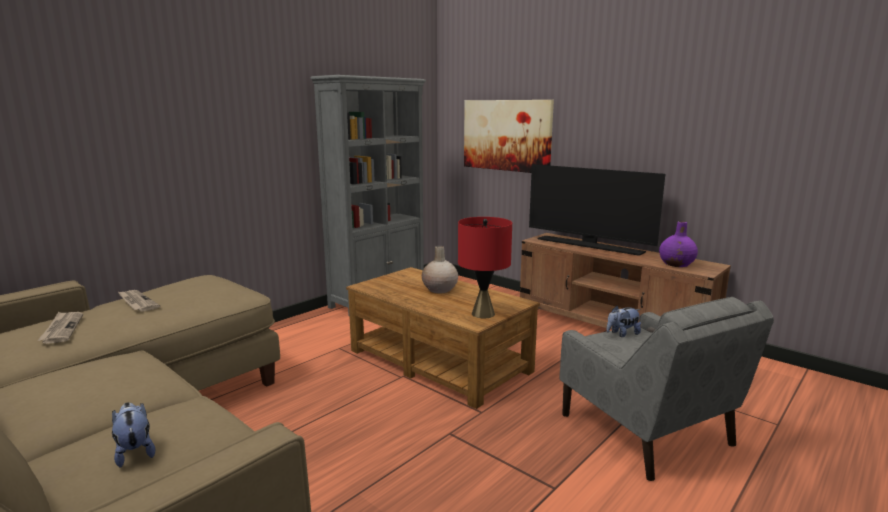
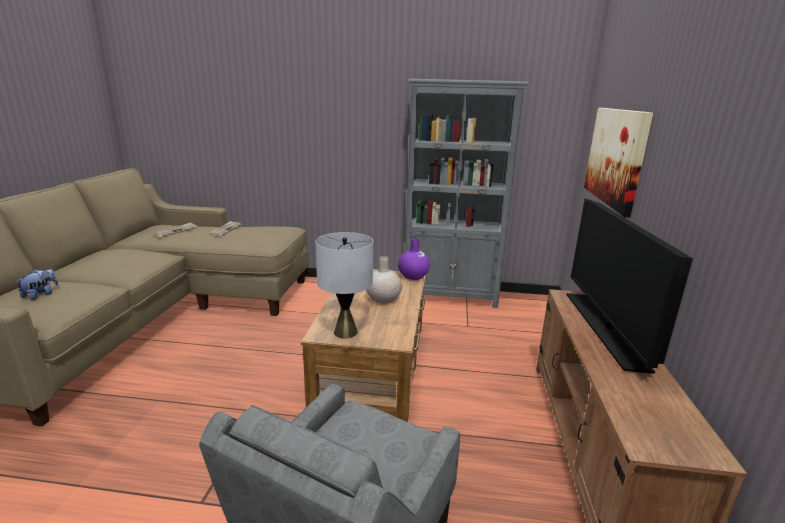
camera: 55 degrees right, 5 degrees up
red table lamp [458,217,512,318] -> grey table lamp [316,232,373,338]
plush toy [606,306,641,337] -> none
purple vase [659,221,698,267] -> purple vase moved to [398,238,430,280]

